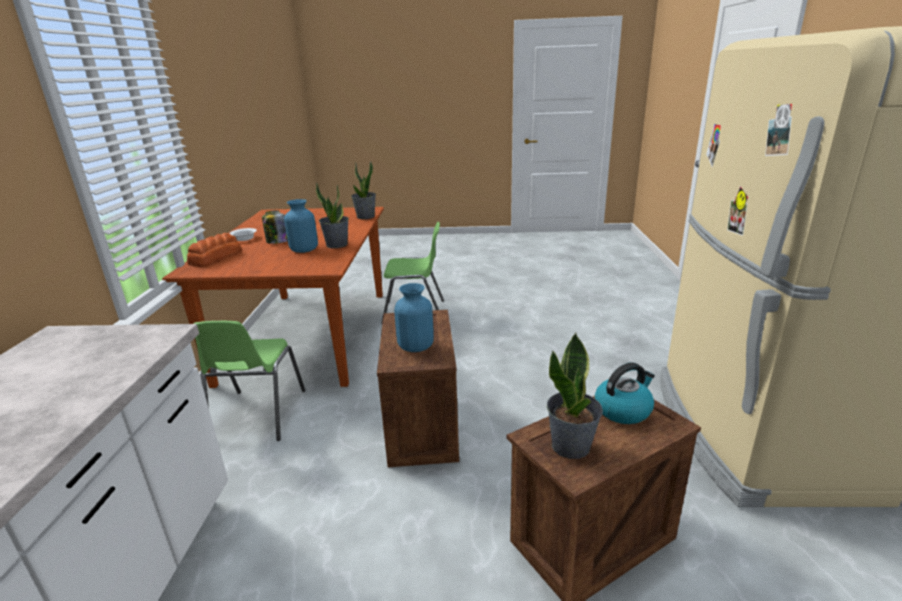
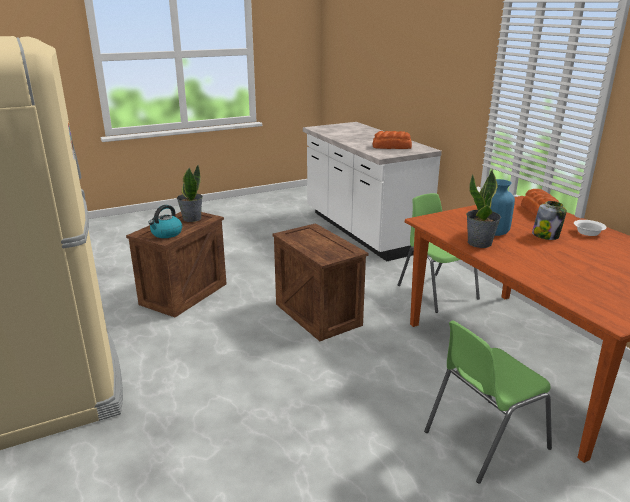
camera: 150 degrees right, 0 degrees up
potted plant [351,161,376,219] -> none
blue vase [394,283,434,352] -> none
none -> bread [373,131,412,149]

